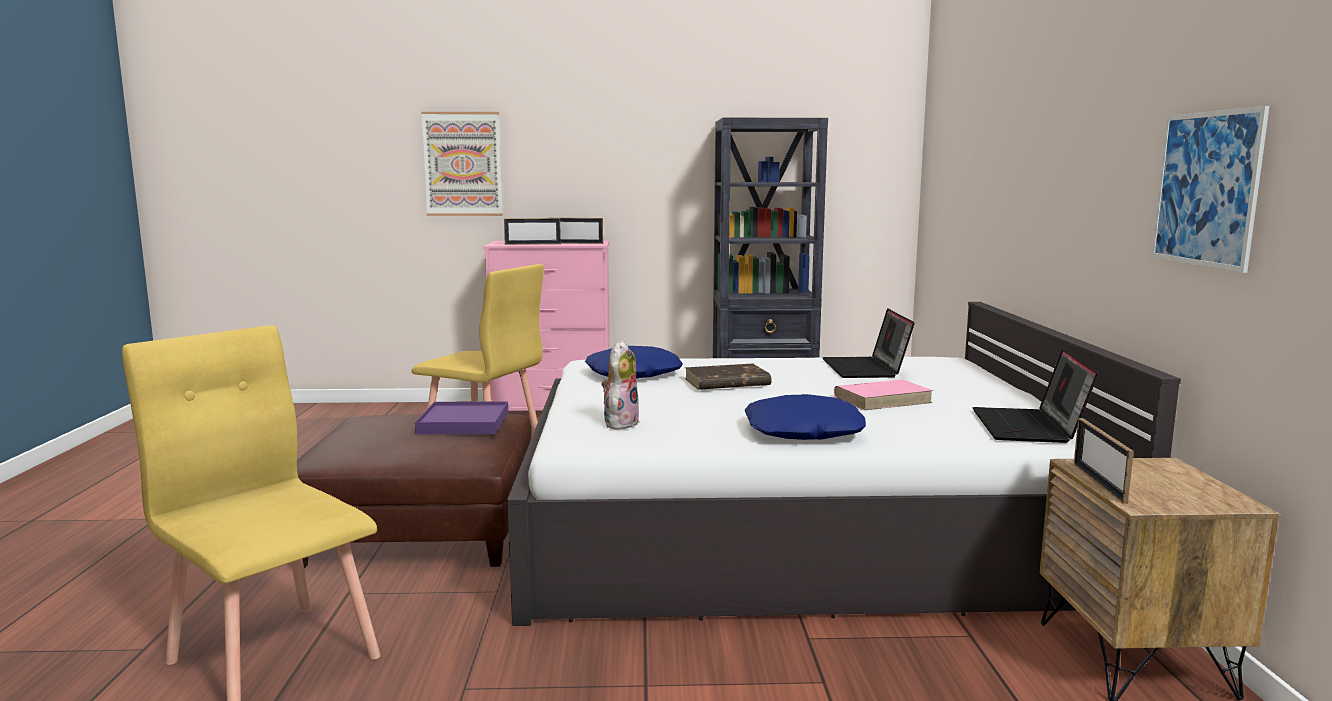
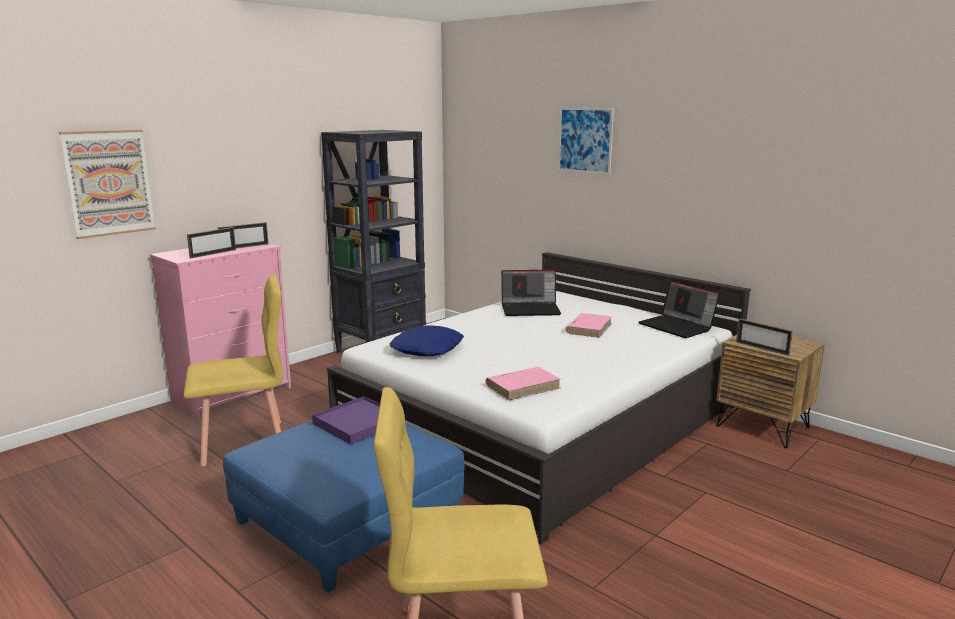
camera: 45 degrees left, 5 degrees up
brown ottoman [297,414,531,569] -> blue ottoman [223,420,465,593]
plush toy [601,341,640,429] -> pink book [486,367,560,401]
brown book [684,363,772,390] -> none
blue pillow [745,394,866,440] -> none
laptop [823,308,915,378] -> laptop turned 45 degrees counterclockwise [501,270,561,316]
picture [1151,106,1269,273] -> picture moved to [558,108,614,175]

